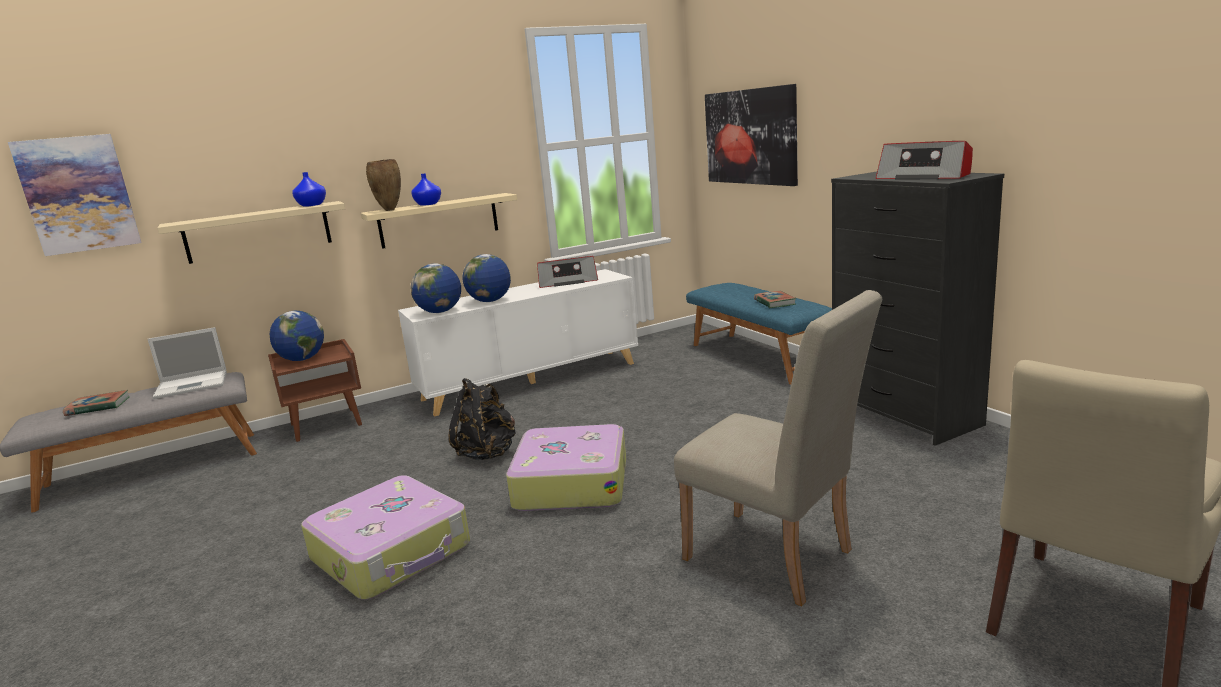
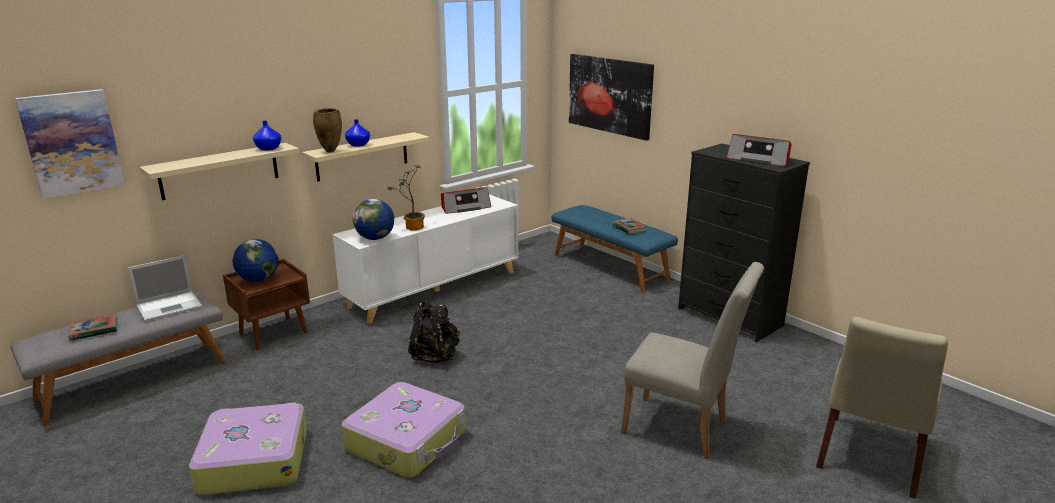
camera: 15 degrees left, 5 degrees up
globe [462,254,511,302] -> potted plant [387,165,425,231]
suitcase [506,424,626,511] -> suitcase moved to [189,402,307,495]

